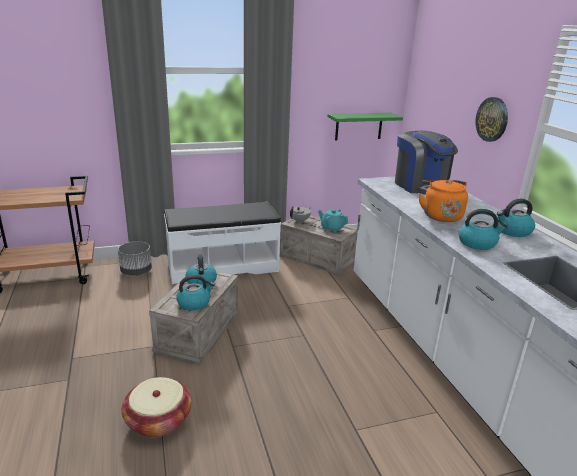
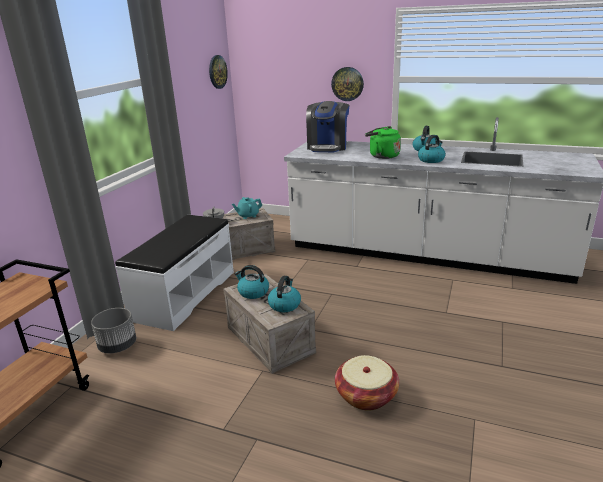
camera: 50 degrees left, 0 degrees up
green shelf [328,113,403,141] -> none
coffee machine [395,130,458,195] -> coffee machine turned 90 degrees clockwise [306,101,349,152]
orange kettle [419,180,468,222] -> green kettle [365,126,401,159]
none -> wall clock [209,55,228,89]

